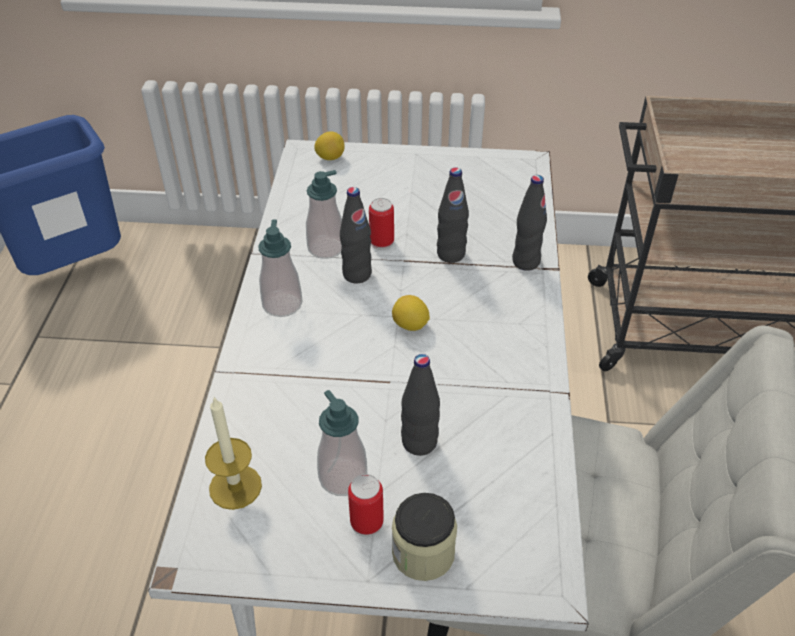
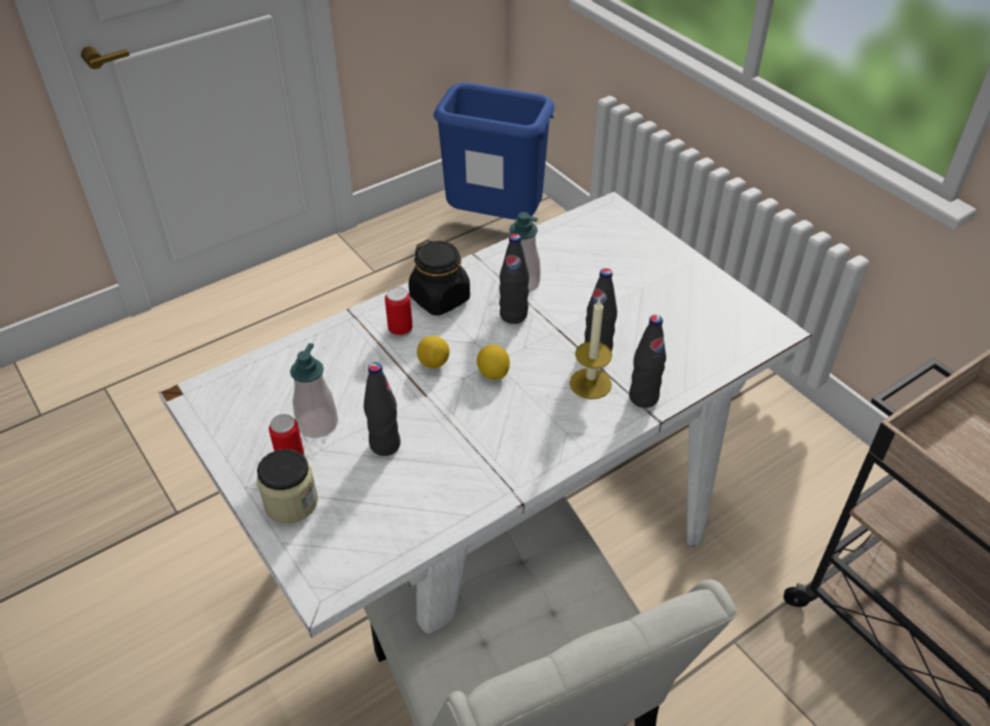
camera: 50 degrees right, 0 degrees up
candle [205,396,262,510] -> candle moved to [569,298,612,399]
soap dispenser [258,219,302,317] -> black jar [409,240,470,316]
lemon [314,131,345,160] -> lemon moved to [417,336,450,368]
can [369,198,394,250] -> can moved to [385,287,413,338]

